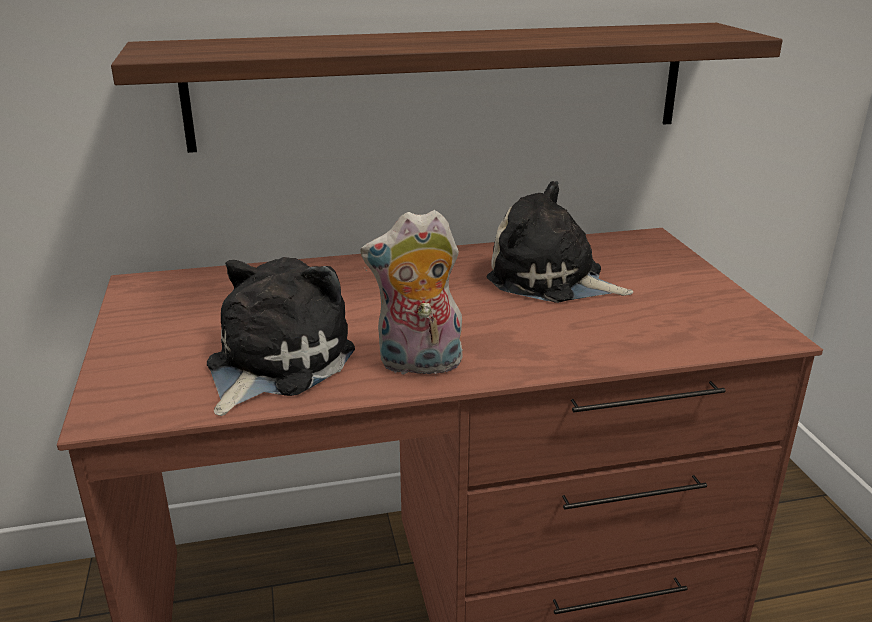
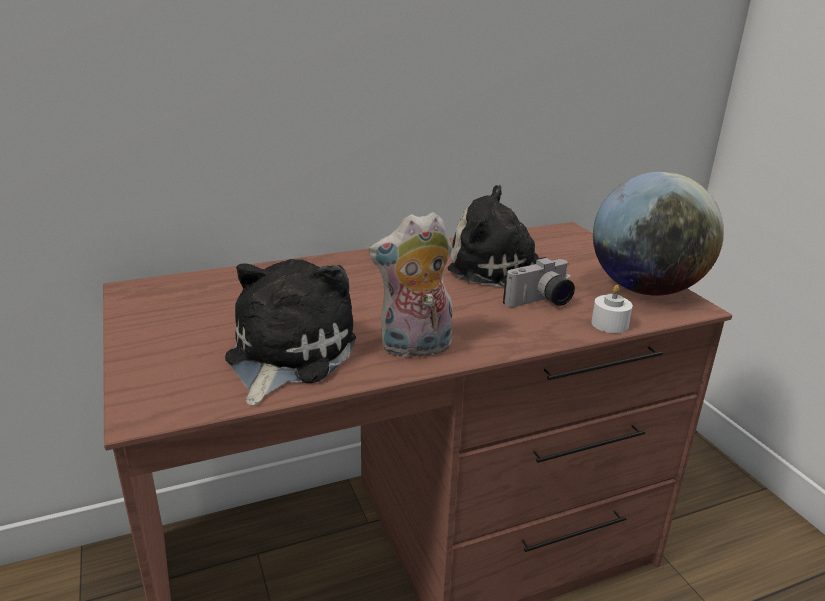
camera: 10 degrees left, 0 degrees up
shelf [111,23,783,153] -> none
none -> camera [503,257,575,307]
none -> white candle [591,285,633,333]
none -> globe [593,172,724,296]

